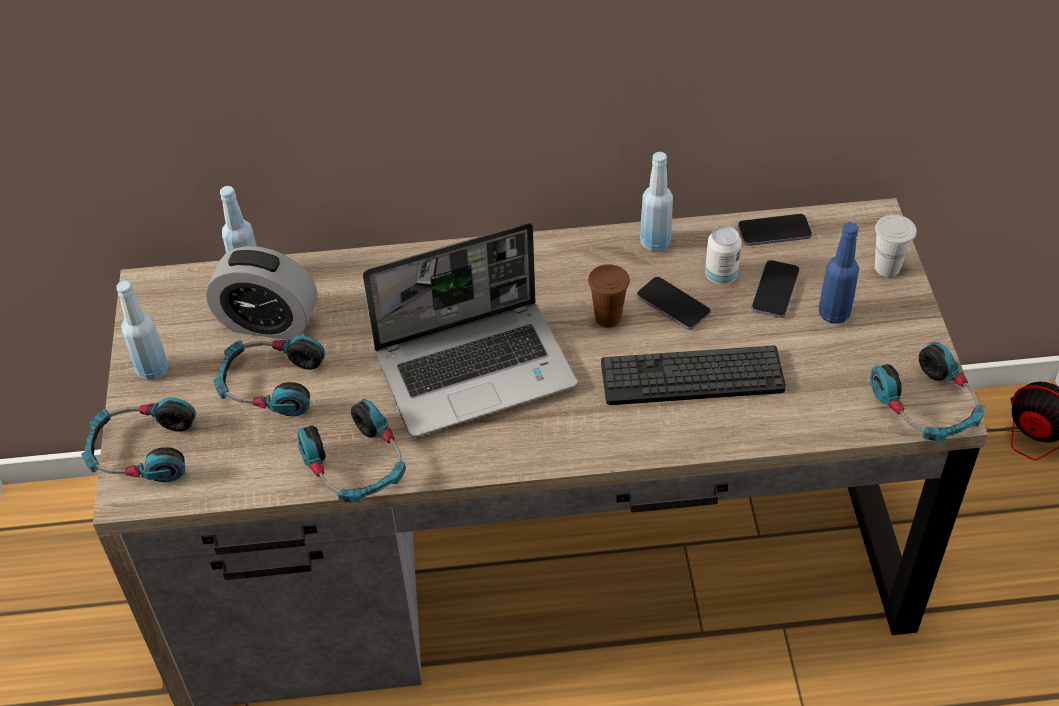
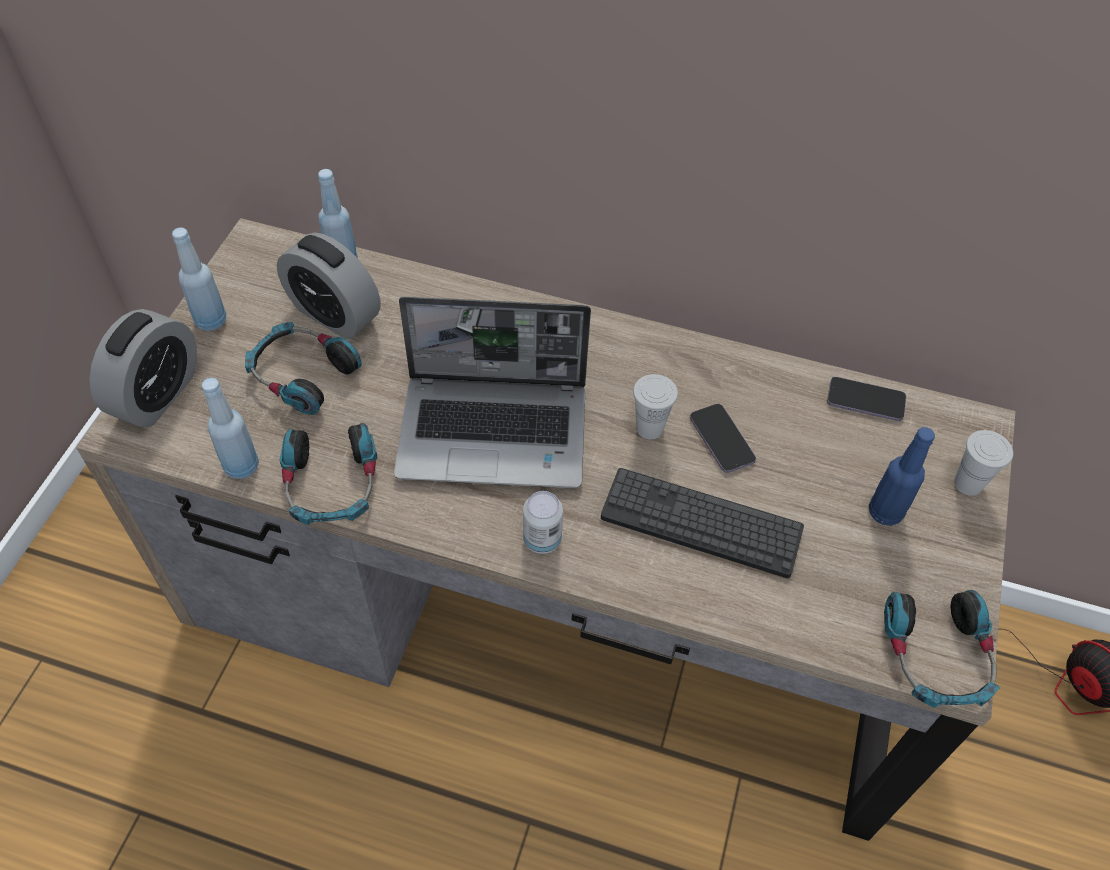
camera: 20 degrees right, 5 degrees up
headphones [81,397,196,482] -> alarm clock [89,309,197,427]
brown cup [588,264,630,328] -> white cup [633,374,678,439]
blue bottle [640,152,673,252] -> blue bottle moved to [202,378,259,479]
can [705,226,742,284] -> can moved to [523,491,563,554]
phone [751,260,800,318] -> none

